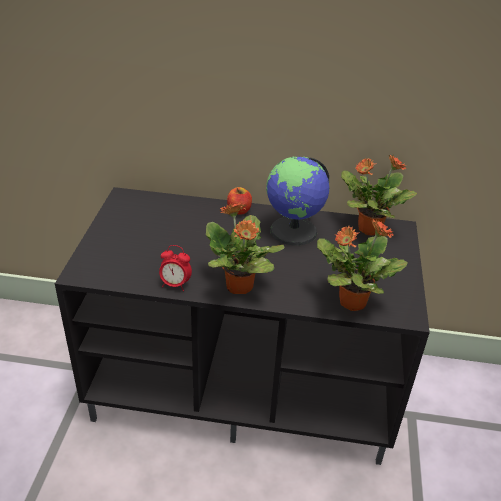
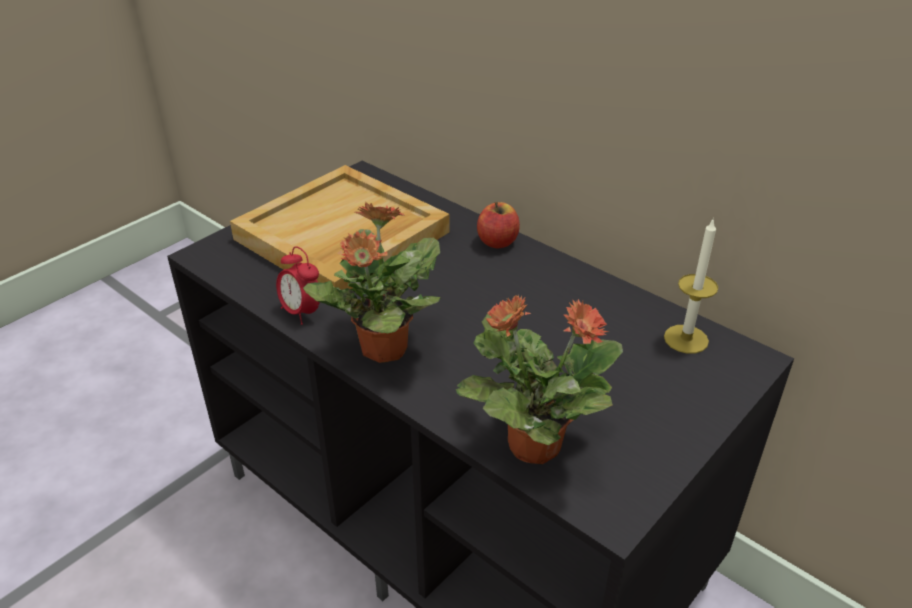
camera: 35 degrees right, 0 degrees up
globe [266,156,329,246] -> none
potted plant [341,154,417,236] -> candle [664,218,718,354]
none -> beige tray [230,165,450,290]

